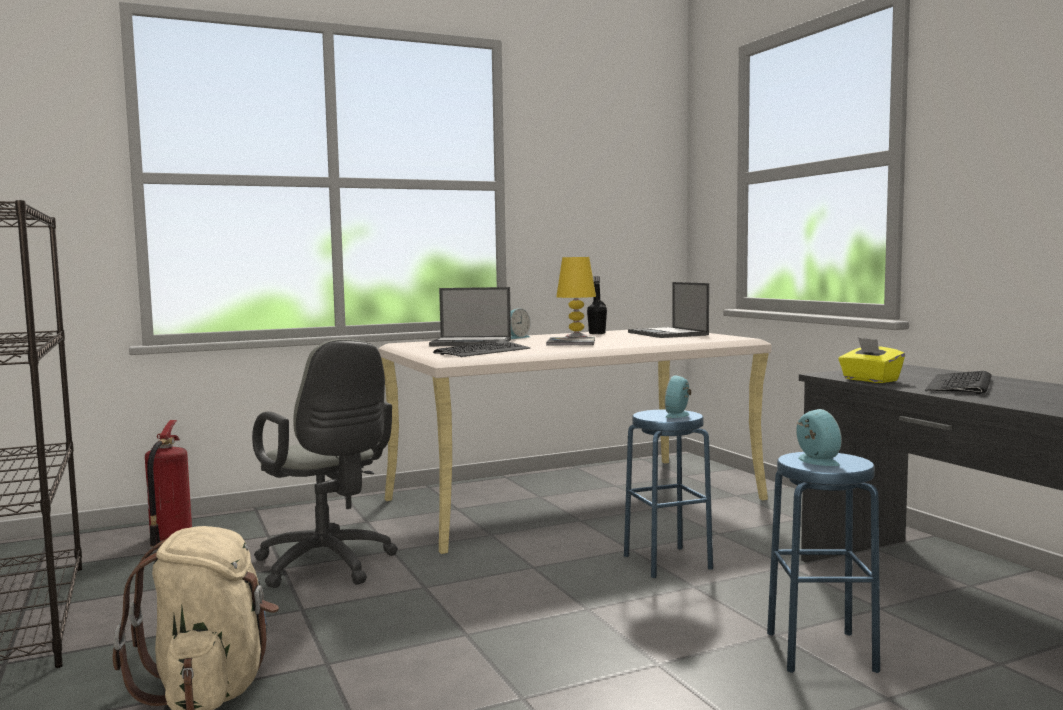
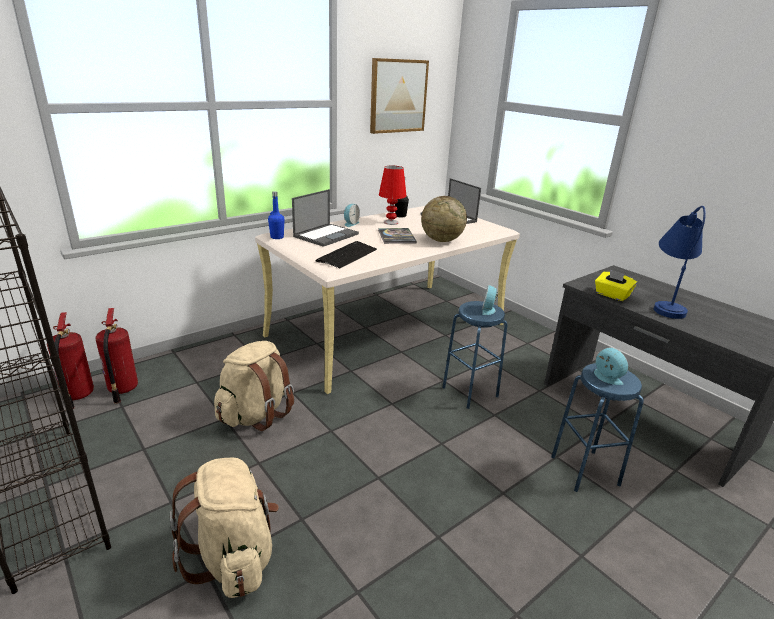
camera: 15 degrees left, 20 degrees up
grey office chair [252,339,398,588] -> beige backpack [214,341,294,431]
laptop [429,287,511,346] -> laptop turned 45 degrees counterclockwise [292,189,359,247]
yellow table lamp [556,257,596,337] -> red table lamp [379,165,406,225]
keyboard [925,371,992,394] -> blue table lamp [654,206,706,319]
none -> fire extinguisher [47,312,94,409]
none -> blue bottle [268,191,284,239]
none -> picture [370,58,429,134]
none -> globe [421,196,467,242]

